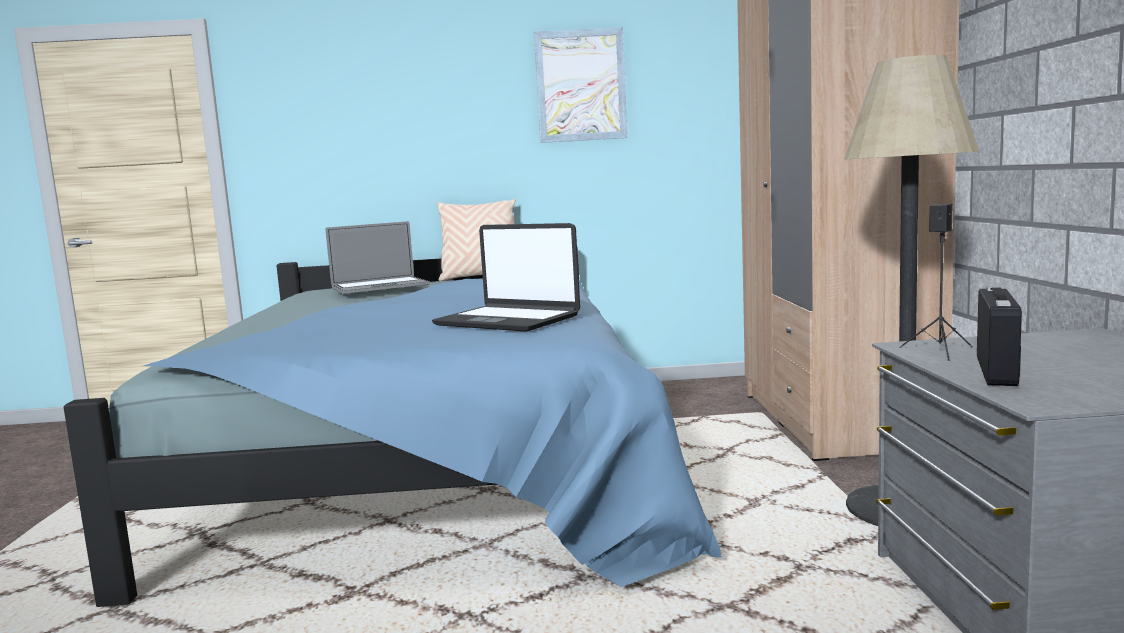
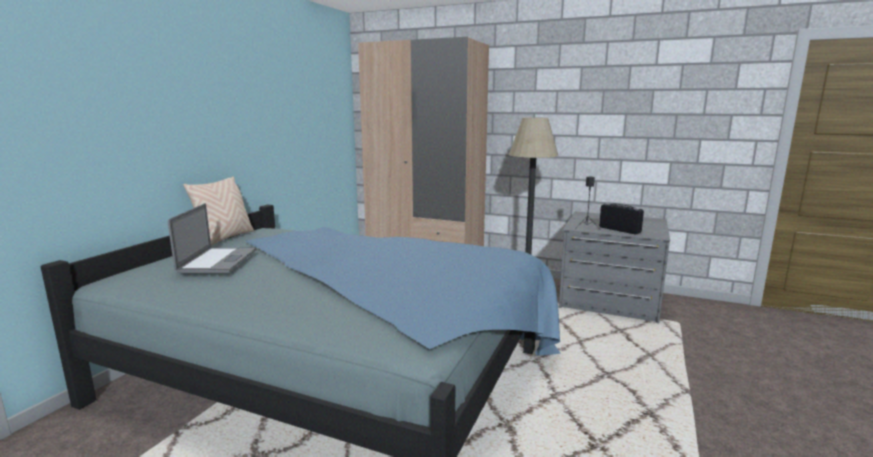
camera: 65 degrees left, 5 degrees up
laptop [432,223,580,332] -> none
picture [534,27,628,143] -> none

